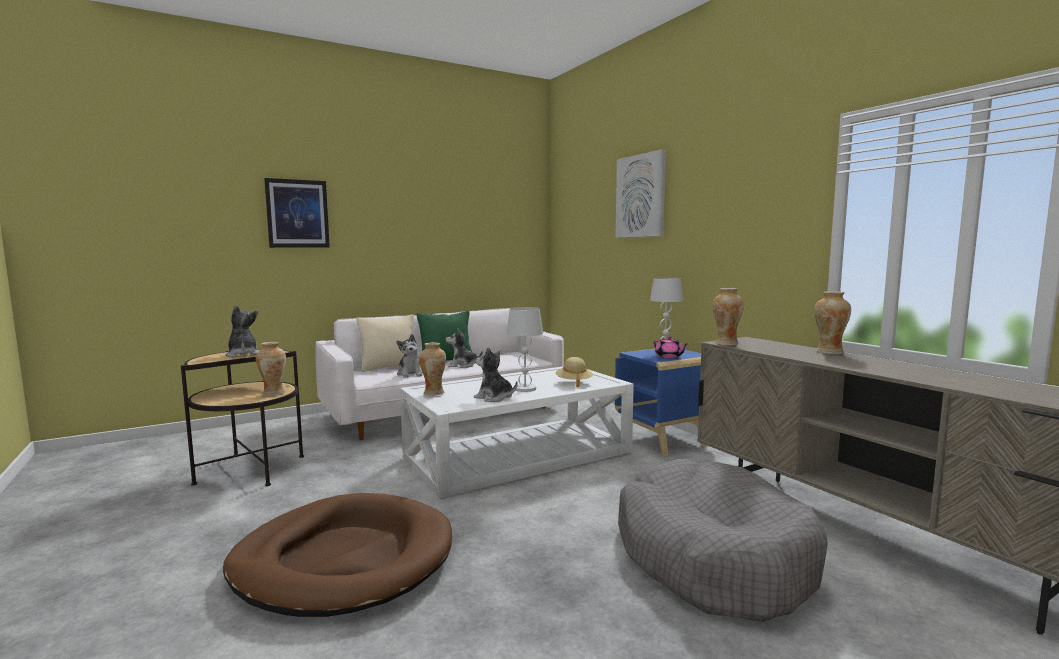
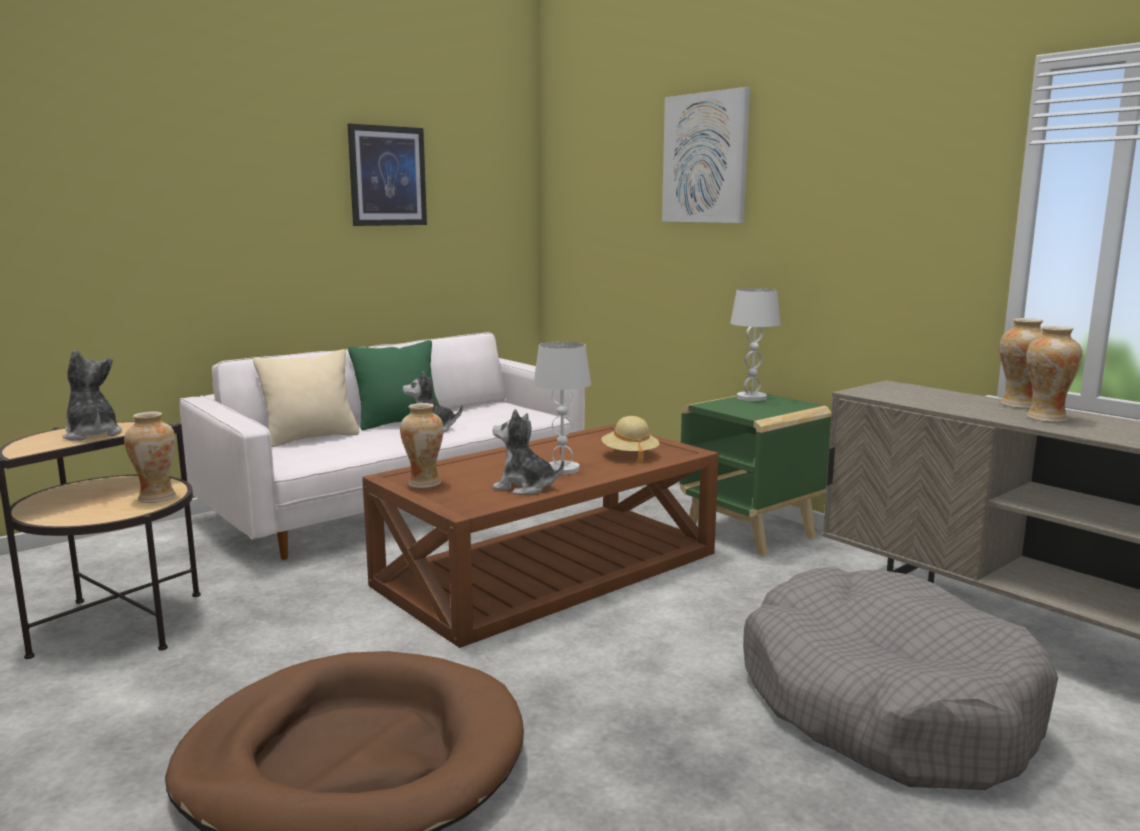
camera: 10 degrees left, 5 degrees up
picture [264,178,330,248] -> picture moved to [347,123,427,226]
plush toy [396,334,423,378] -> none
white coffee table [400,366,634,498] -> brown coffee table [362,424,718,648]
blue side table [615,349,707,456] -> green side table [680,393,831,556]
pink teapot [653,336,687,359] -> none
vase [712,288,744,345] -> vase moved to [1026,326,1082,422]

